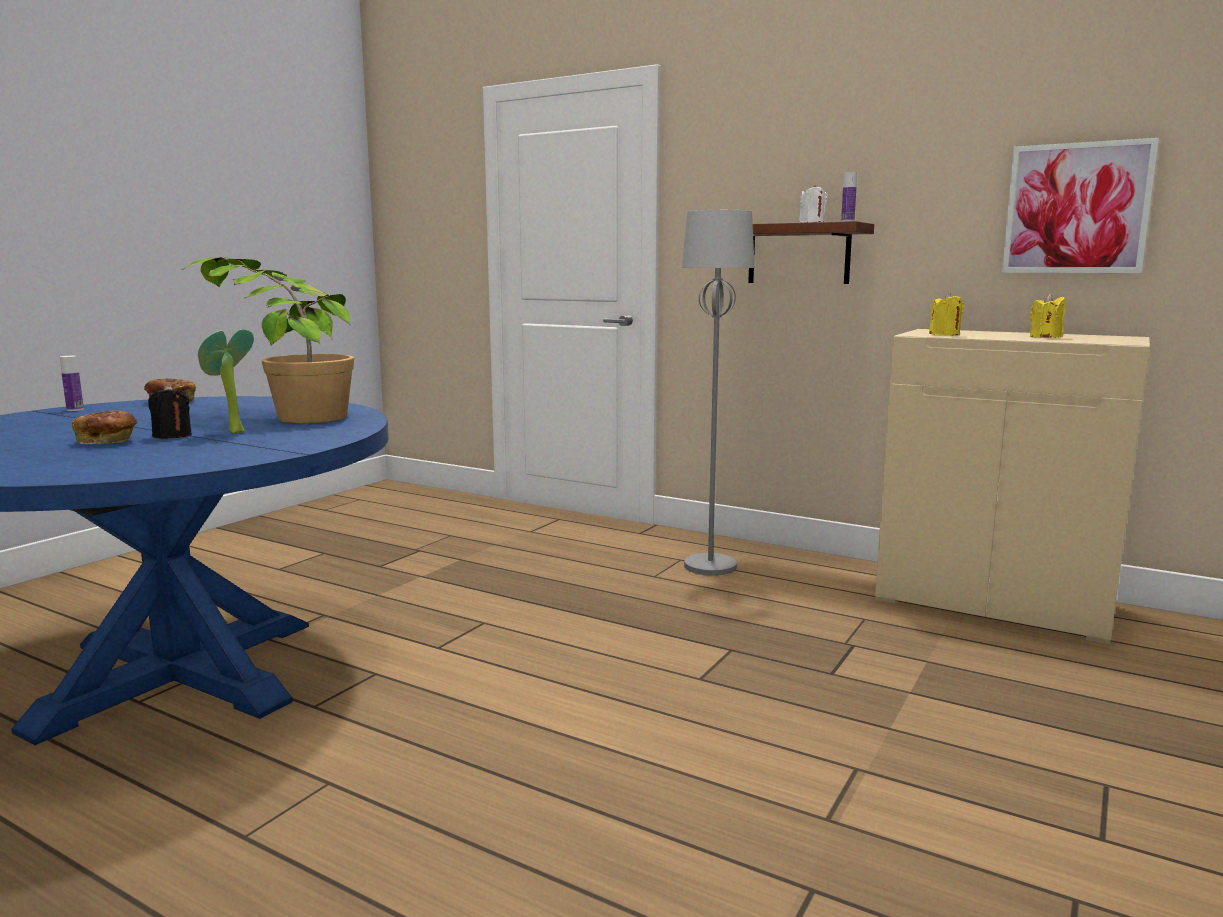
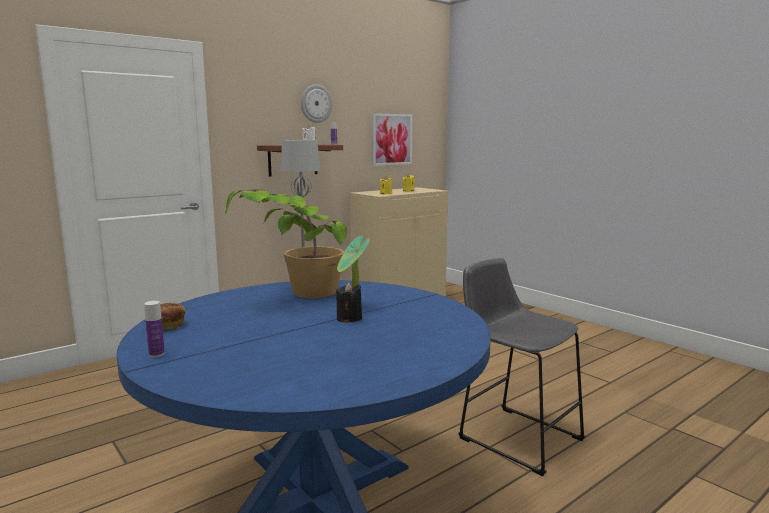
camera: 70 degrees left, 0 degrees up
bread [72,410,137,444] -> none
none -> wall clock [301,84,333,123]
none -> grey stool [458,258,586,476]

